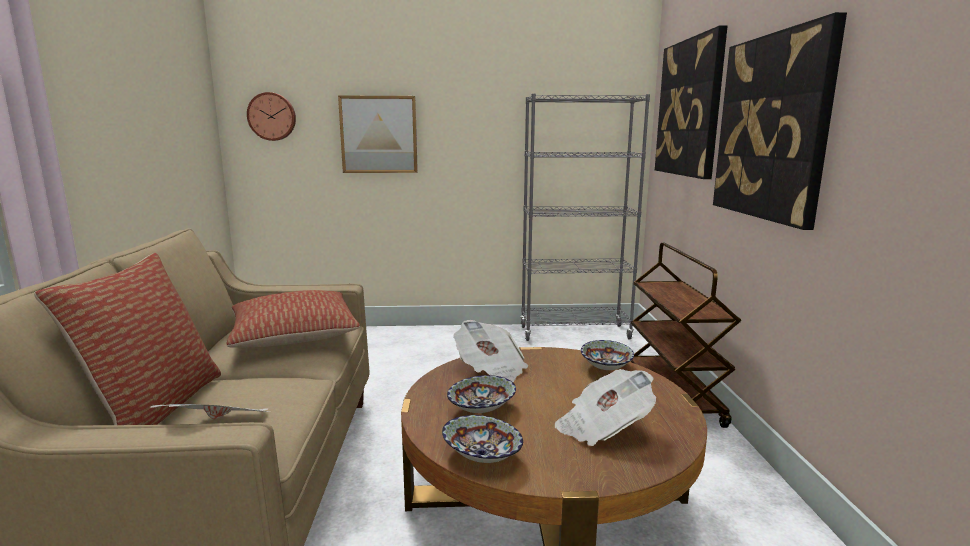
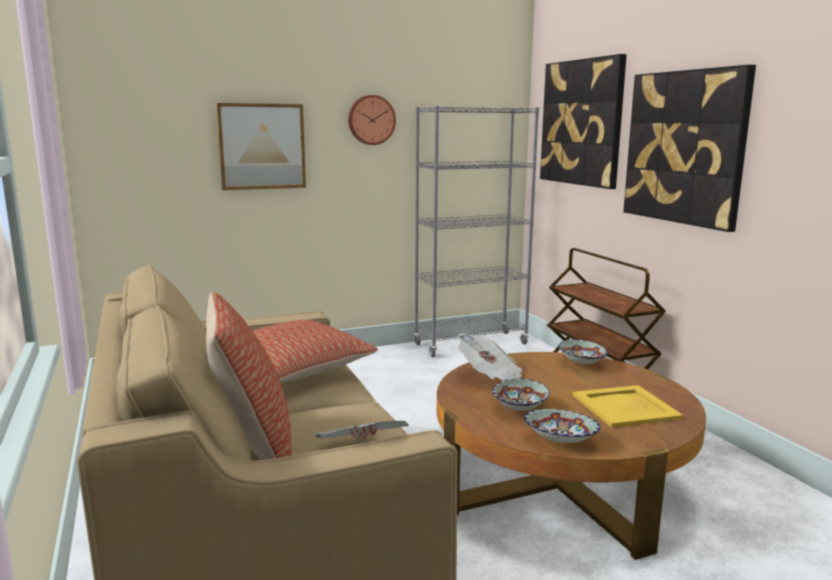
camera: 20 degrees left, 0 degrees up
wall clock [247,92,296,141] -> wall clock moved to [348,95,396,145]
newspaper [555,369,656,446] -> yellow tray [573,385,683,428]

